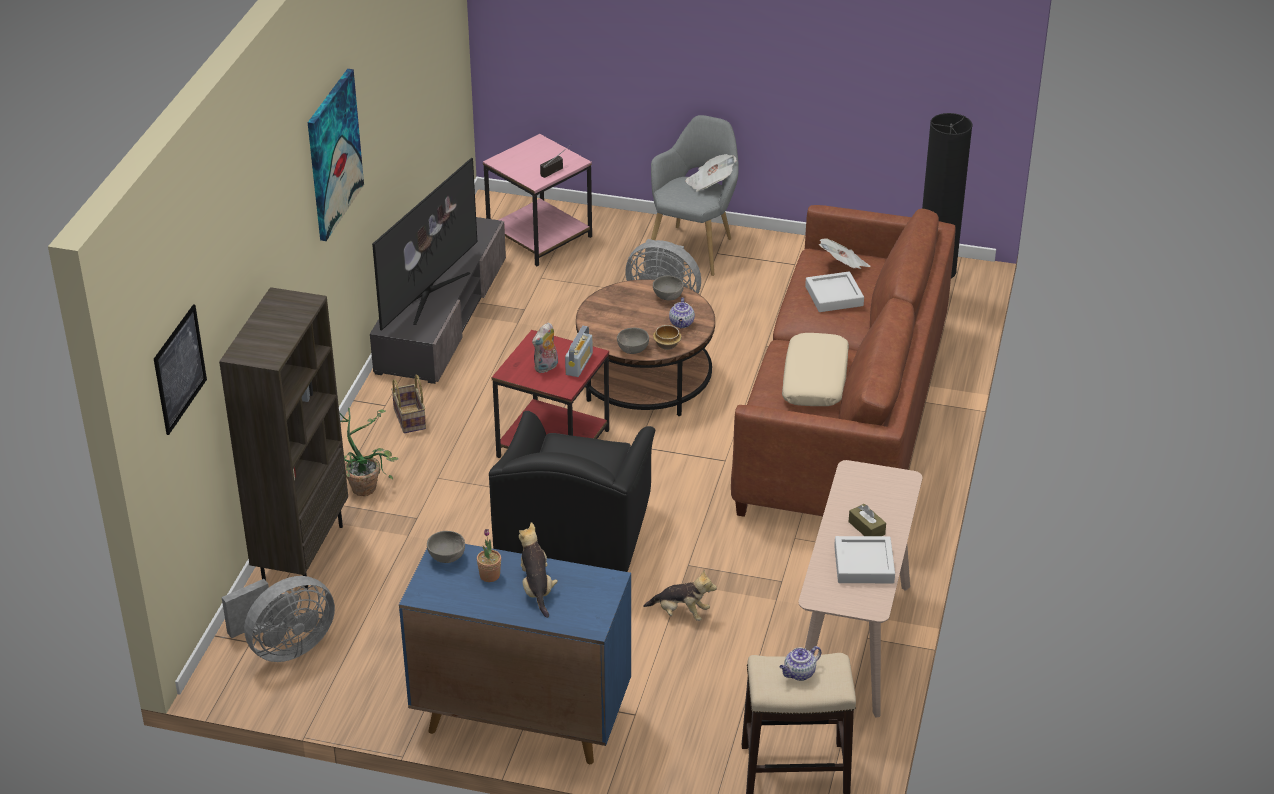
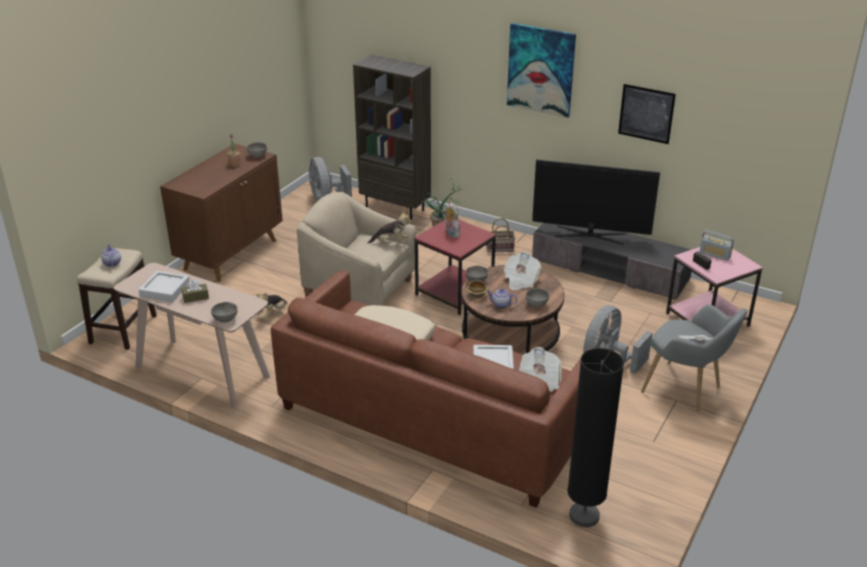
camera: 105 degrees right, 5 degrees down
picture [154,305,207,435] -> picture moved to [618,84,676,144]
television [372,158,477,331] -> television turned 150 degrees clockwise [532,160,660,245]
blue cabinet [399,544,631,764] -> brown cabinet [160,144,283,282]
black armchair [489,411,655,572] -> beige armchair [297,192,416,306]
plush toy [519,522,558,618] -> plush toy moved to [367,211,412,244]
radio [565,326,593,377] -> radio moved to [700,230,734,261]
none -> grey bowl [211,302,238,322]
none -> newspaper [504,252,541,290]

